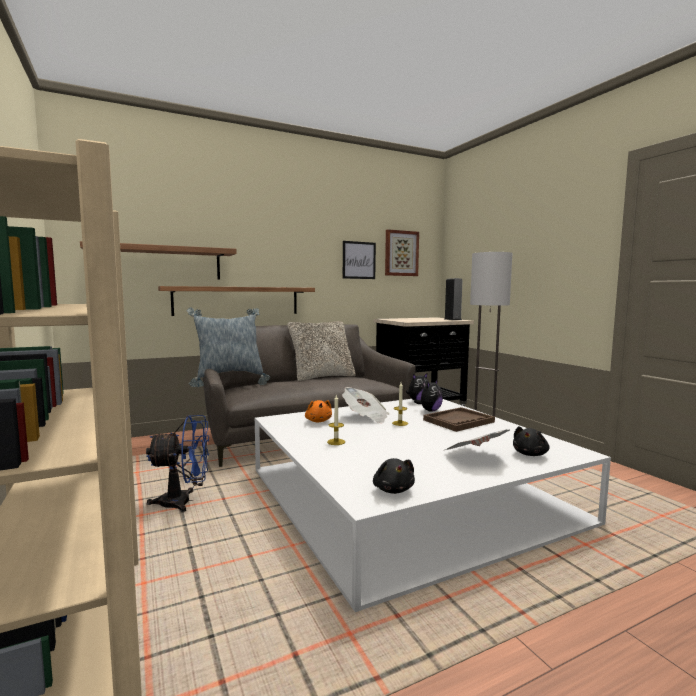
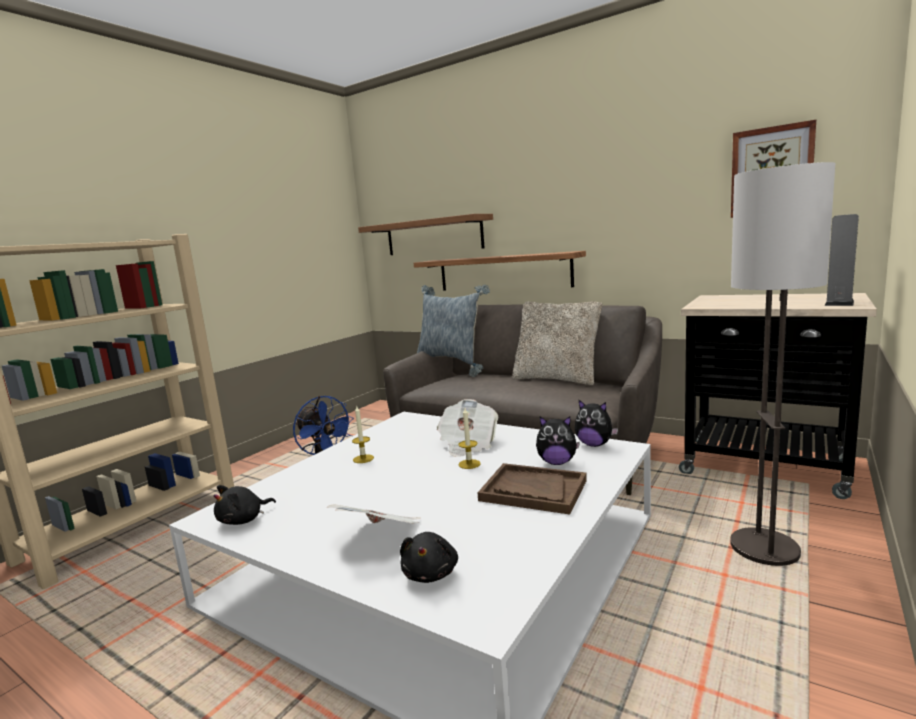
camera: 60 degrees right, 5 degrees up
orange plush toy [305,400,332,422] -> none
picture [343,241,376,279] -> none
black plush toy [513,426,550,456] -> black plush toy turned 90 degrees counterclockwise [400,532,458,583]

